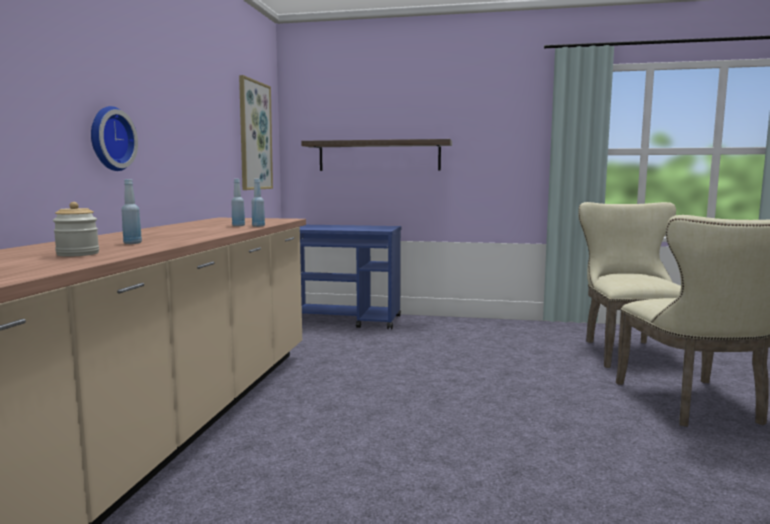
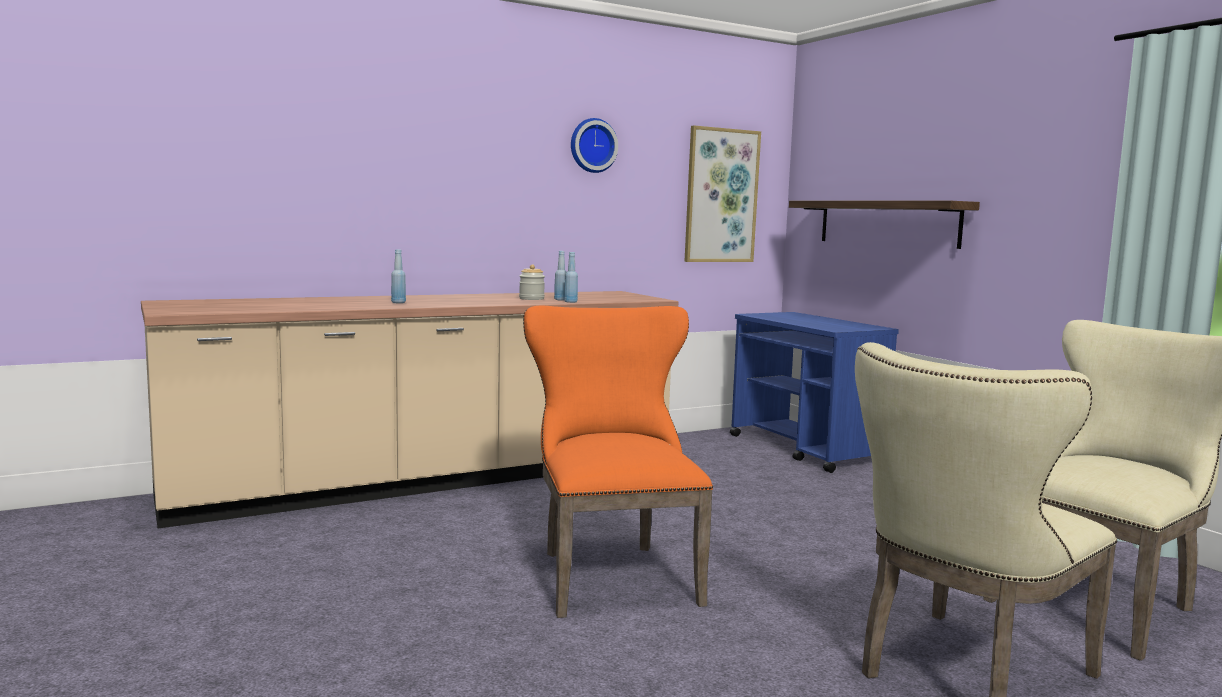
camera: 50 degrees right, 0 degrees up
jar [53,202,99,257] -> jar moved to [519,264,545,300]
wall clock [91,106,138,171] -> wall clock moved to [571,118,618,173]
none -> orange chair [523,306,713,618]

